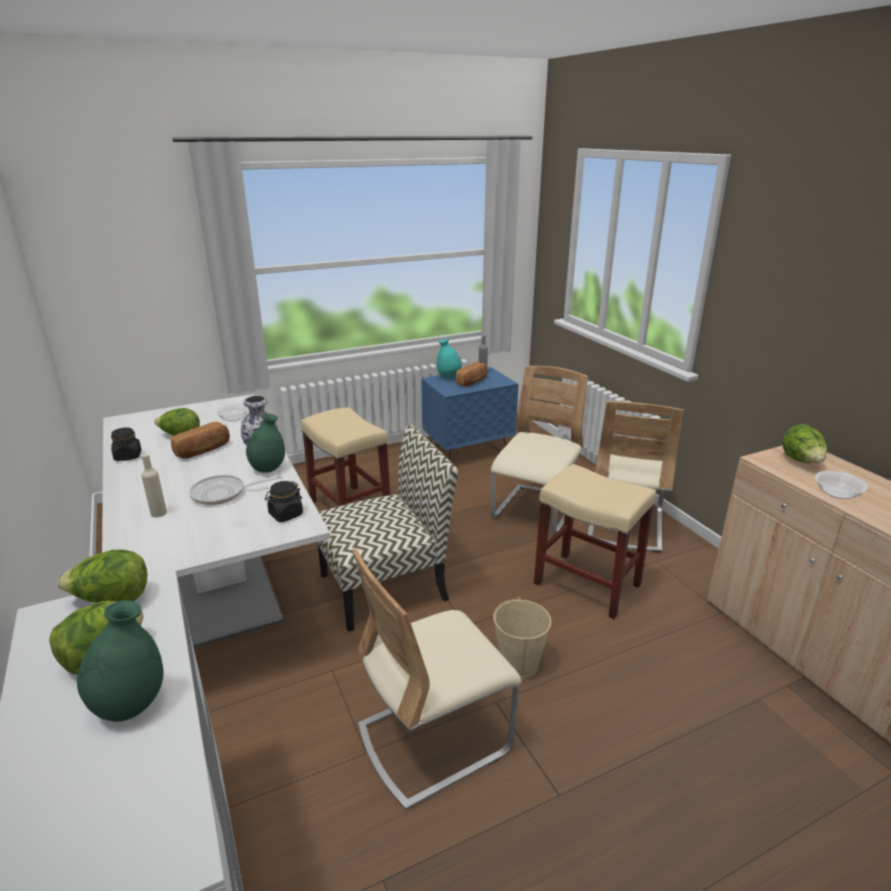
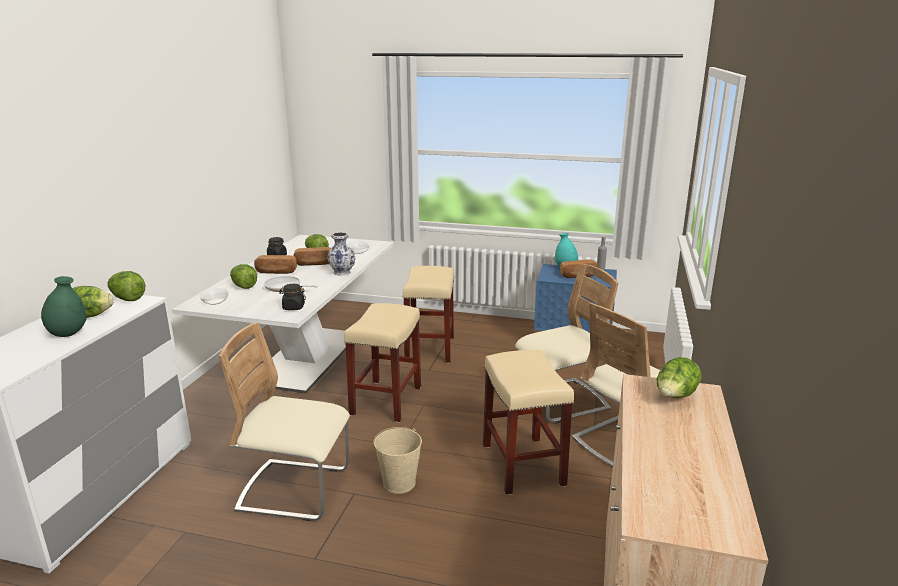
camera: 40 degrees right, 5 degrees down
beige bottle [141,454,167,517] -> lettuce [230,264,257,289]
green vase [246,414,285,473] -> none
chair [317,425,458,632] -> beige stool [344,303,421,423]
bowl [815,471,868,499] -> bowl moved to [198,288,230,305]
none -> bread [254,255,297,274]

